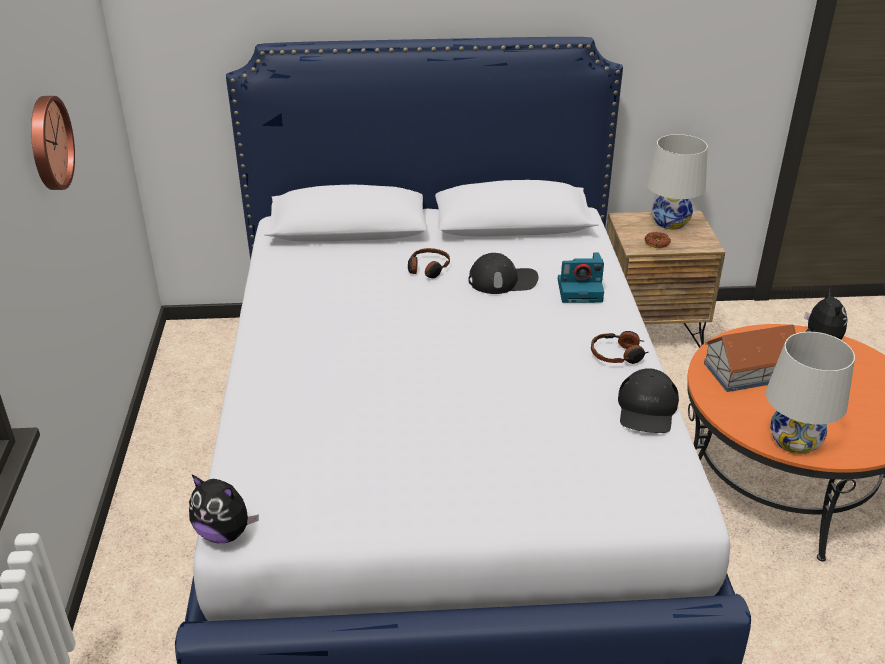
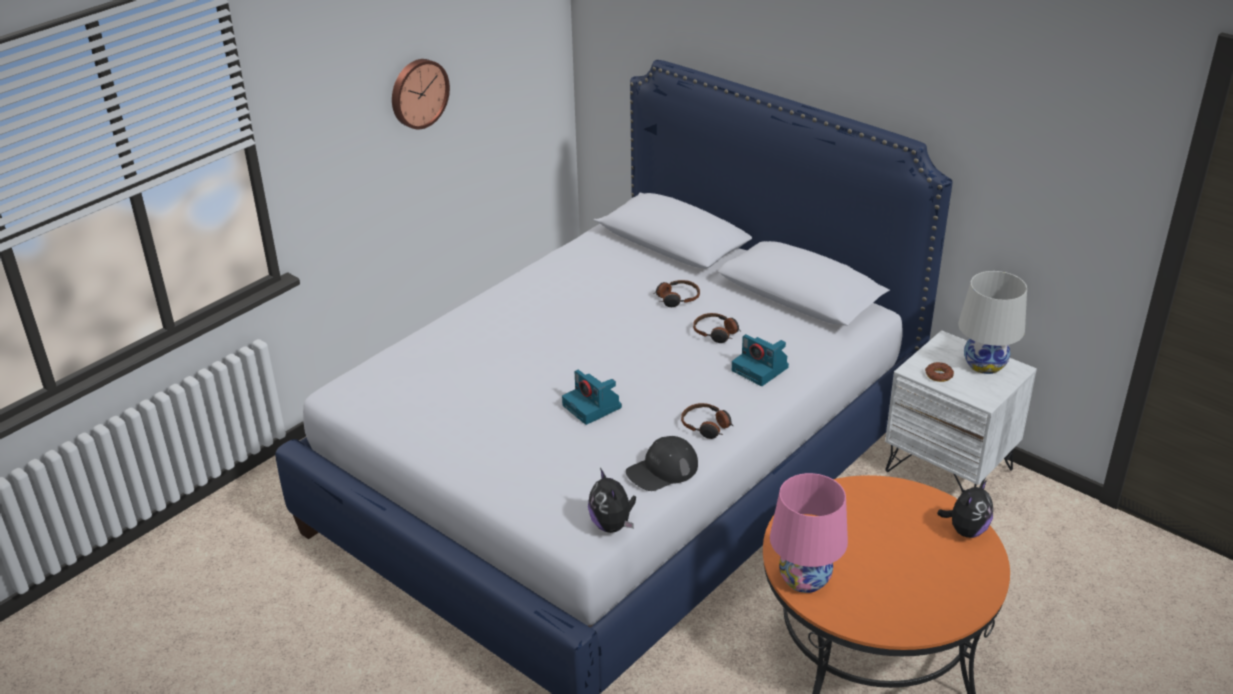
camera: 45 degrees right, 0 degrees up
plush toy [189,475,259,543] -> plush toy moved to [588,468,636,533]
black cap [469,253,538,294] -> headphones [693,313,741,343]
brown nightstand [606,210,725,348] -> white nightstand [885,330,1037,493]
toy house [704,324,796,392] -> none
white table lamp [766,332,855,454] -> pink table lamp [770,473,848,593]
none -> camera [562,370,622,425]

